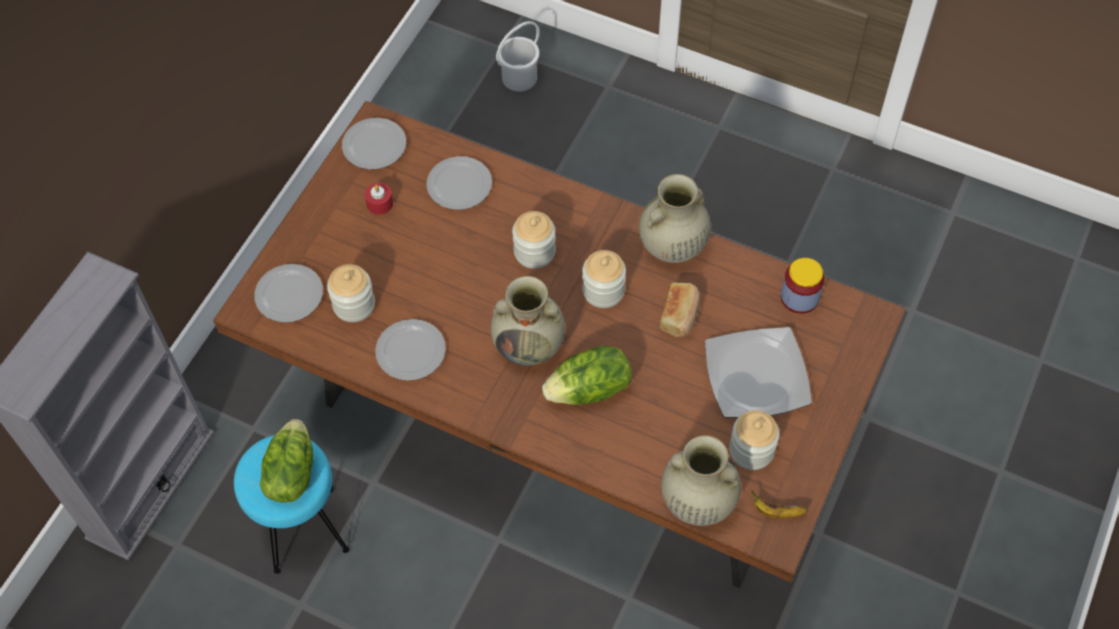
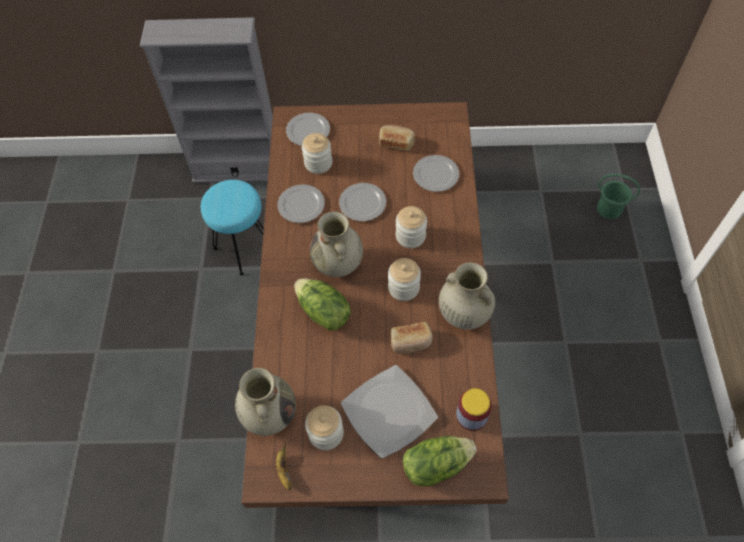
camera: 65 degrees right, 0 degrees up
lettuce [260,419,313,502] -> lettuce moved to [403,436,477,486]
plate [342,118,406,169] -> plate moved to [339,183,386,221]
red candle [365,183,393,215] -> bread [379,125,415,151]
white bucket [496,21,540,91] -> green bucket [597,174,640,219]

